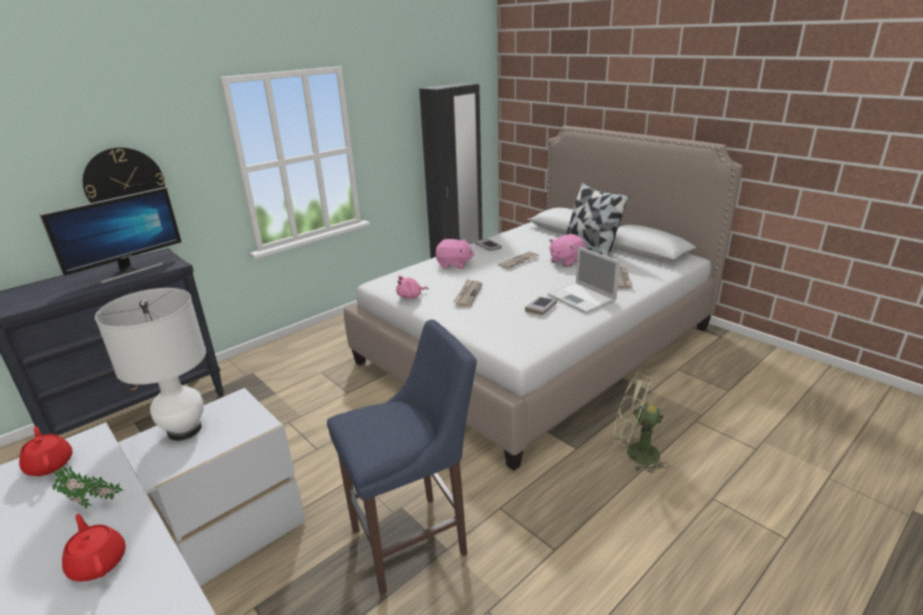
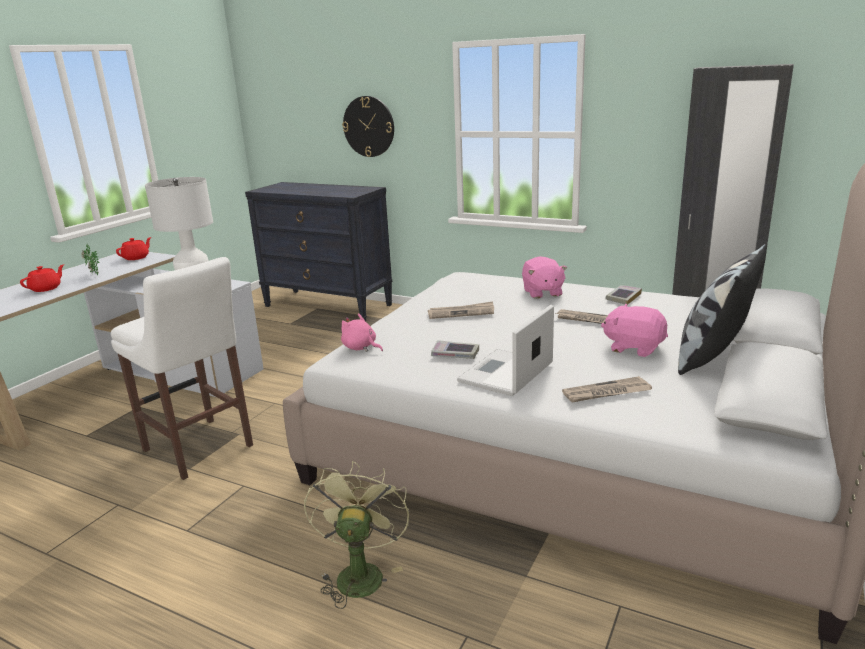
camera: 70 degrees right, 5 degrees down
monitor [40,187,181,284] -> none
blue stool [327,320,477,595] -> white stool [111,257,253,480]
pink plush toy [396,276,429,299] -> pink plush toy moved to [341,313,383,352]

